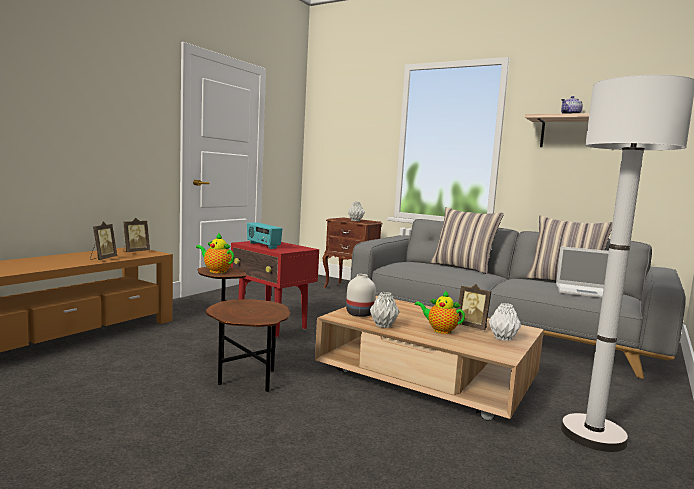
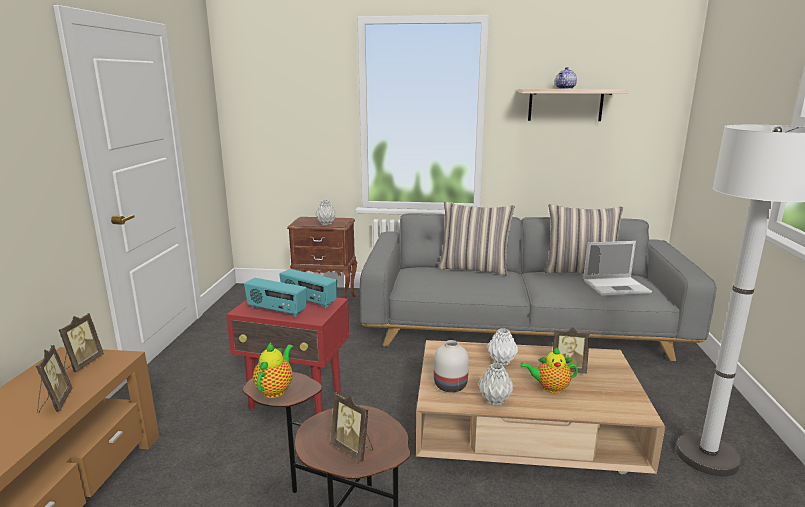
camera: 25 degrees left, 10 degrees up
teapot [196,233,234,273] -> teapot turned 105 degrees clockwise [253,342,293,398]
white vase [489,303,521,341] -> white vase moved to [487,328,518,365]
none -> radio [279,269,337,308]
none -> picture frame [331,392,373,462]

